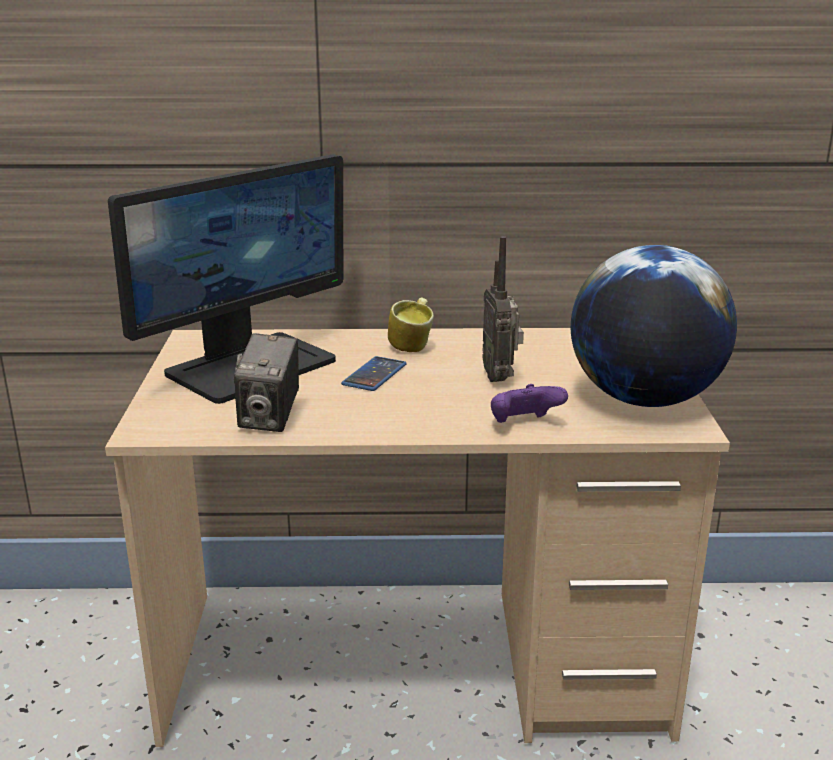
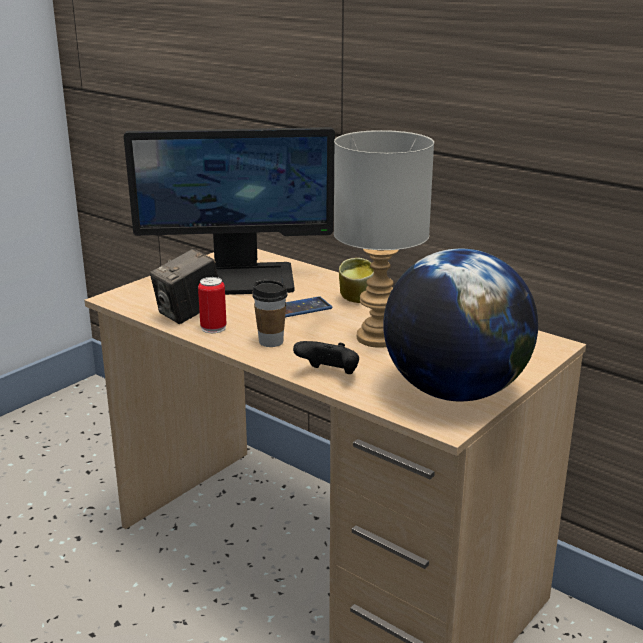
camera: 40 degrees right, 0 degrees up
radio [482,236,524,382] -> grey table lamp [334,130,434,348]
purple game controller [491,384,568,423] -> black game controller [293,341,359,374]
none -> can [198,277,226,333]
none -> cup [252,280,288,347]

